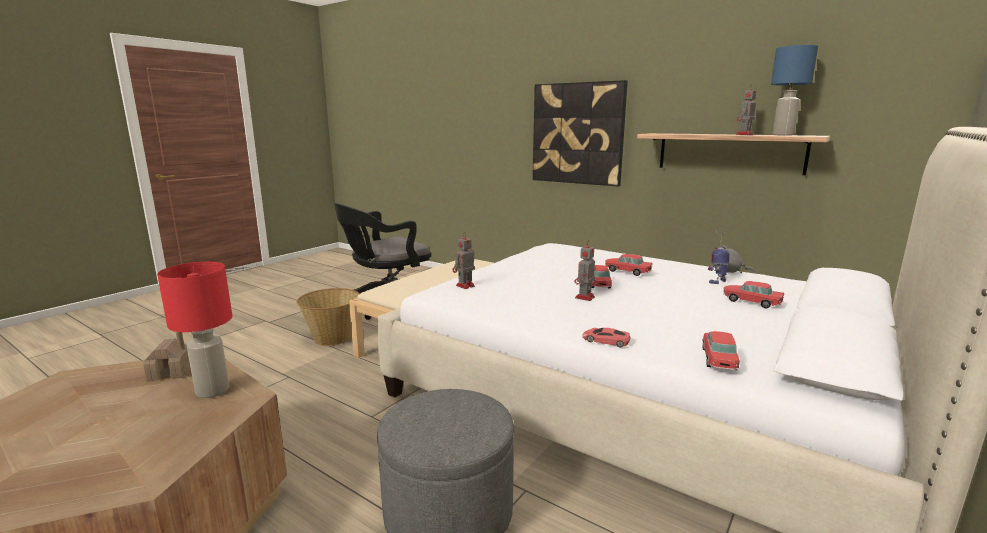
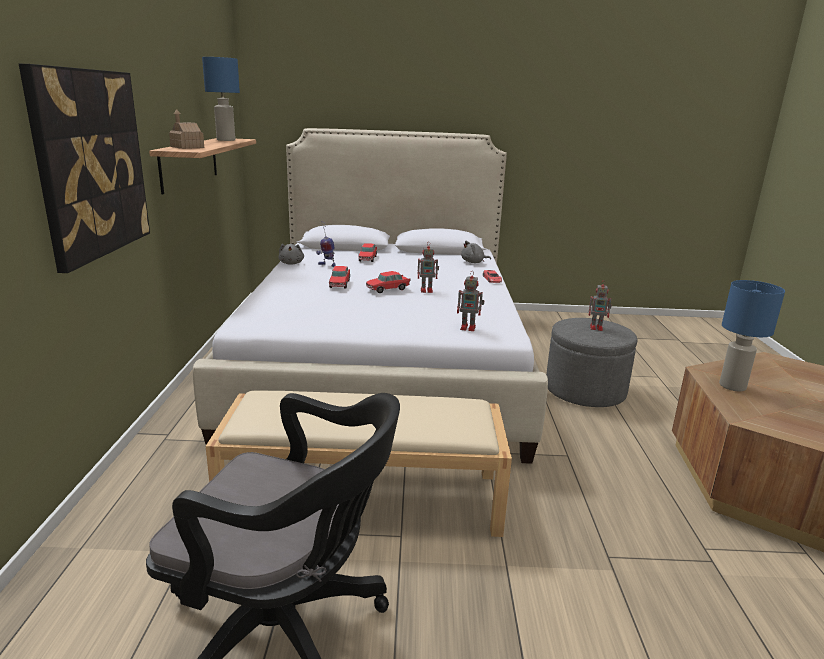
camera: 125 degrees left, 5 degrees up
toy house [143,331,190,381] -> toy house moved to [169,109,204,149]
red table lamp [157,262,232,398] -> blue table lamp [719,280,785,391]
basket [296,288,360,346] -> none
toy car [703,331,740,370] -> grey plush toy [461,241,491,263]
toy robot [736,84,756,135] -> toy robot moved to [589,280,612,331]

